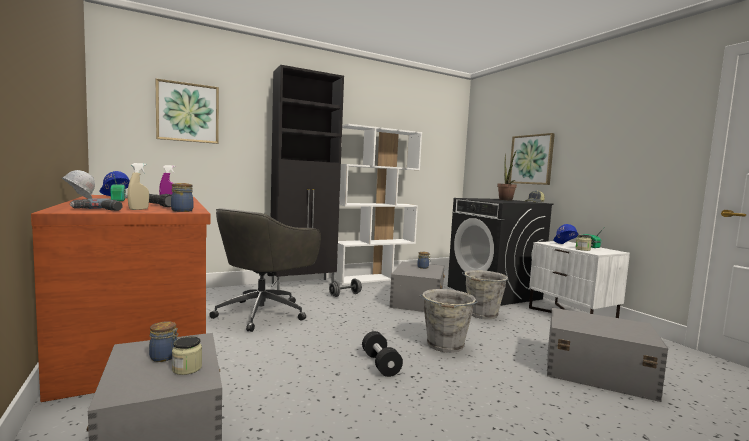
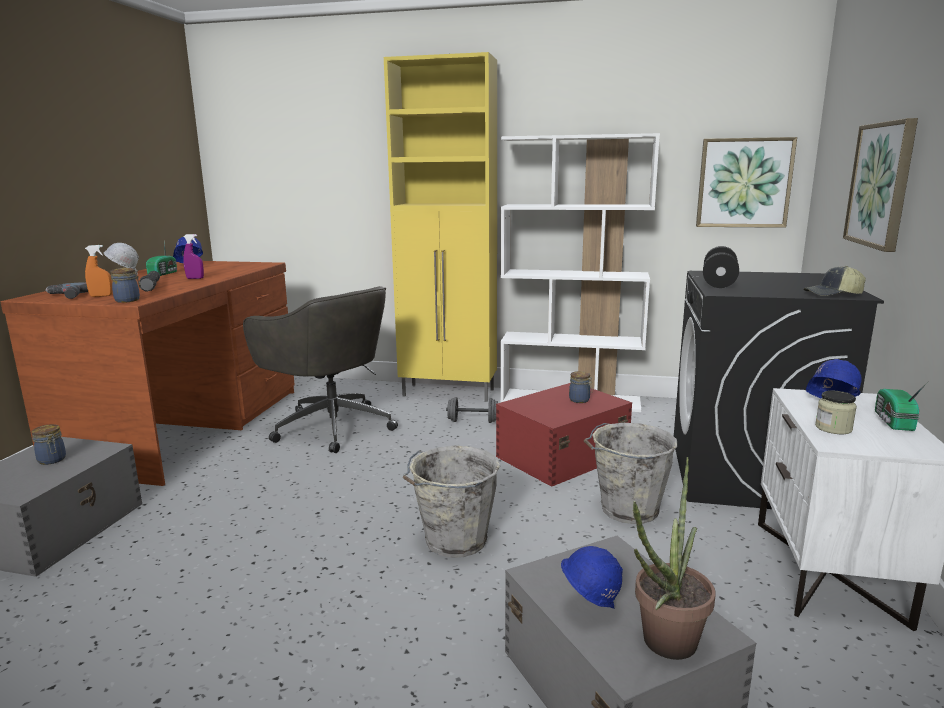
camera: 40 degrees right, 10 degrees up
beige spray bottle [128,163,149,210] -> orange spray bottle [85,245,113,297]
picture [156,79,219,144] -> picture moved to [696,137,797,228]
jar [172,336,202,375] -> none
grey office chair [209,208,321,332] -> grey office chair turned 120 degrees counterclockwise [243,286,398,453]
black cabinet [271,65,344,290] -> yellow cabinet [384,52,497,402]
black dumbbell [362,331,403,377] -> black dumbbell moved to [703,246,739,288]
grey storage box [390,262,445,312] -> red storage box [496,383,632,487]
potted plant [497,150,517,200] -> potted plant moved to [633,457,715,660]
none -> blue hard hat [561,546,623,609]

